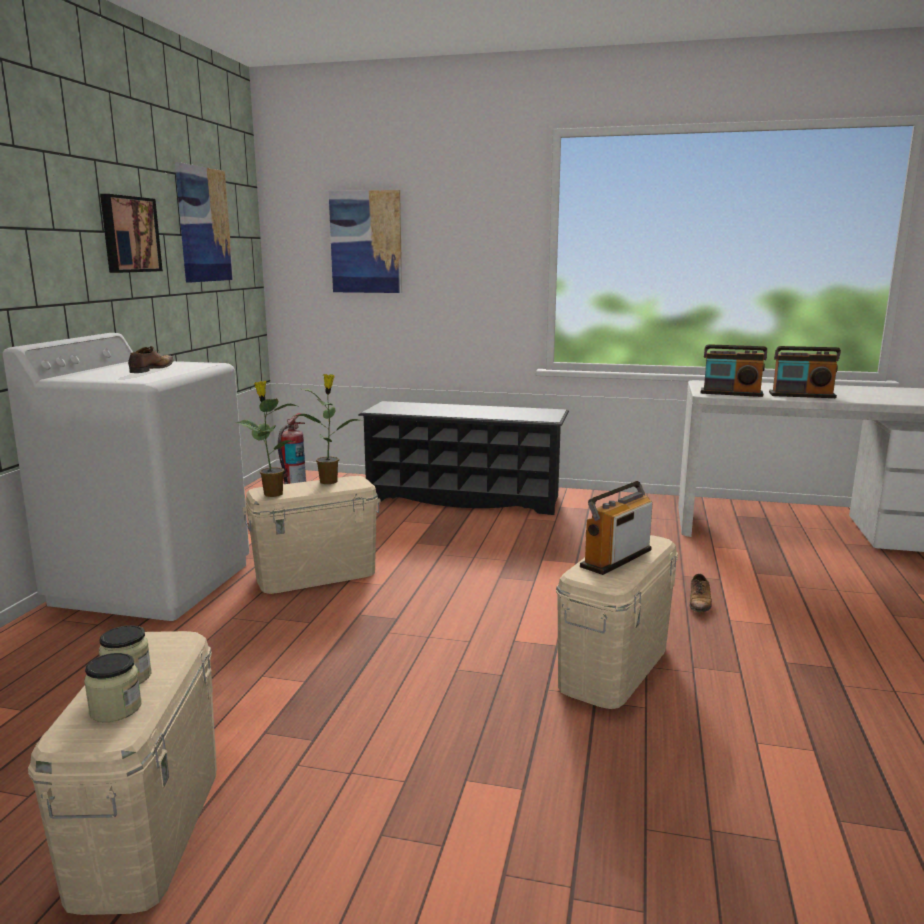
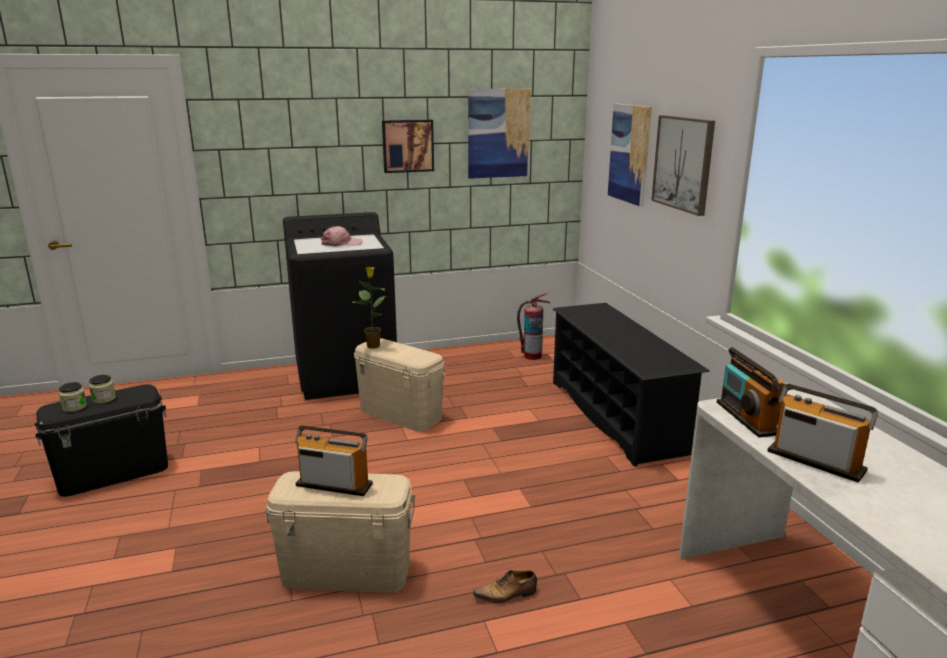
camera: 60 degrees right, 5 degrees up
white washing machine [2,333,249,621] -> black washing machine [283,212,397,400]
beige storage box [28,631,217,915] -> black storage box [35,384,168,497]
shoe [128,346,174,373] -> pink cap [321,226,362,247]
potted plant [296,374,359,484] -> none
radio [769,346,841,398] -> radio turned 150 degrees clockwise [767,384,878,482]
none -> picture [651,115,715,216]

